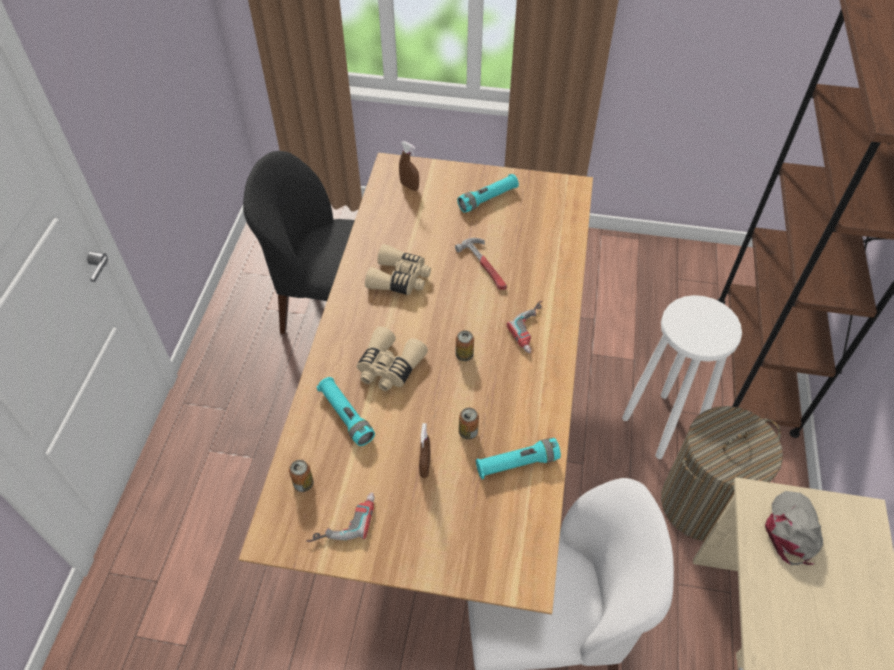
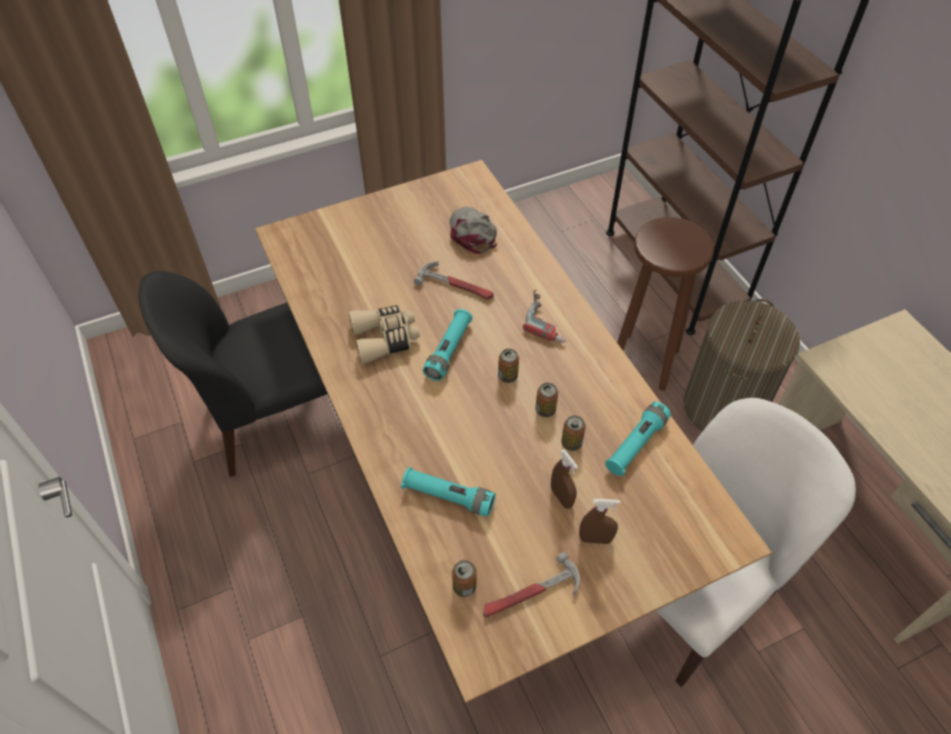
camera: 35 degrees left, 0 degrees up
power drill [306,492,375,542] -> hammer [483,552,580,617]
beige binoculars [357,326,428,391] -> none
brown spray bottle [399,141,419,191] -> brown spray bottle moved to [579,499,620,544]
turquoise flashlight [457,174,519,213] -> turquoise flashlight moved to [423,309,472,381]
white stool [622,295,742,459] -> brown stool [617,217,714,391]
grey cap [765,491,823,565] -> grey cap moved to [449,206,497,254]
none -> can [535,383,558,417]

